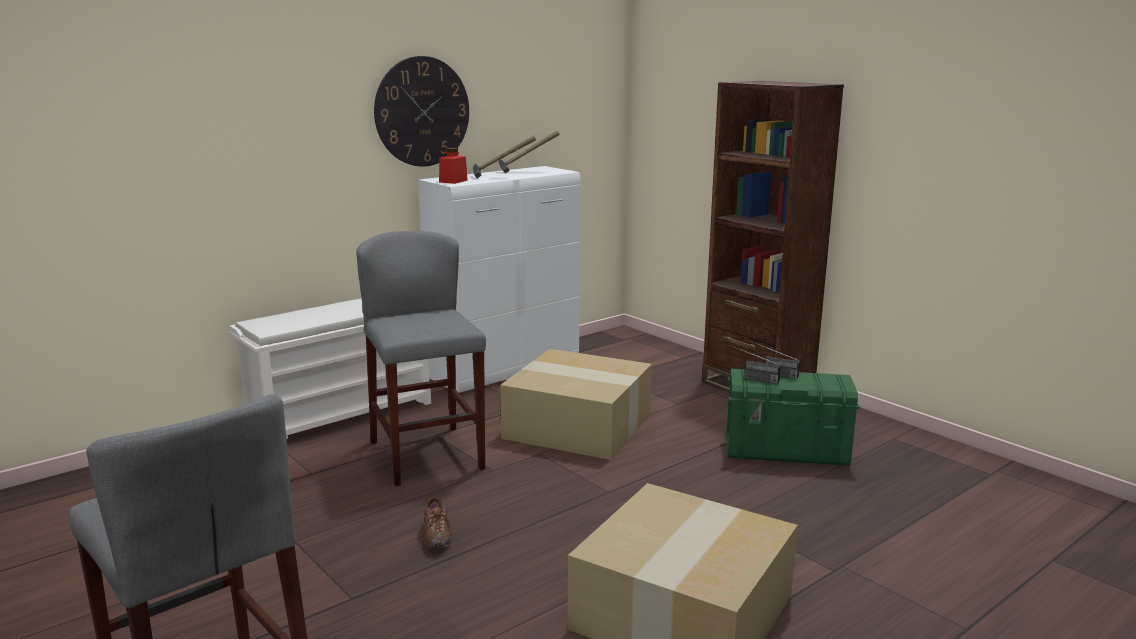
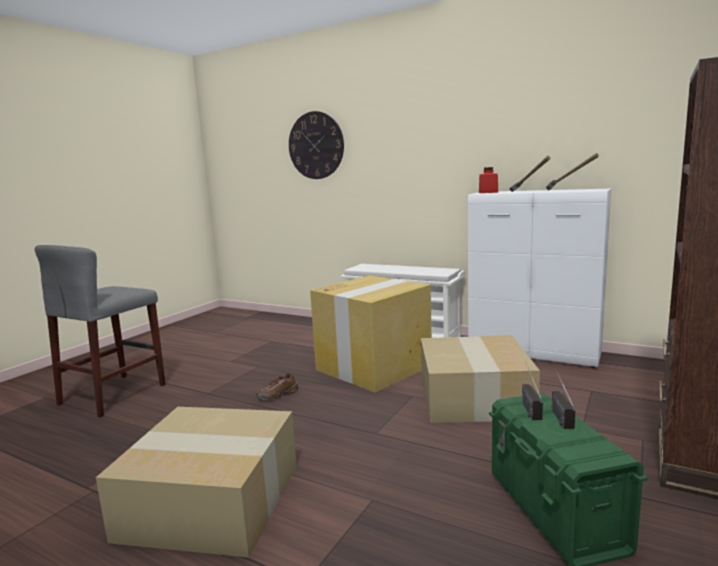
camera: 70 degrees right, 5 degrees down
grey stool [356,231,486,486] -> cardboard box [310,275,432,392]
wall clock [374,56,469,167] -> wall clock moved to [289,111,344,179]

